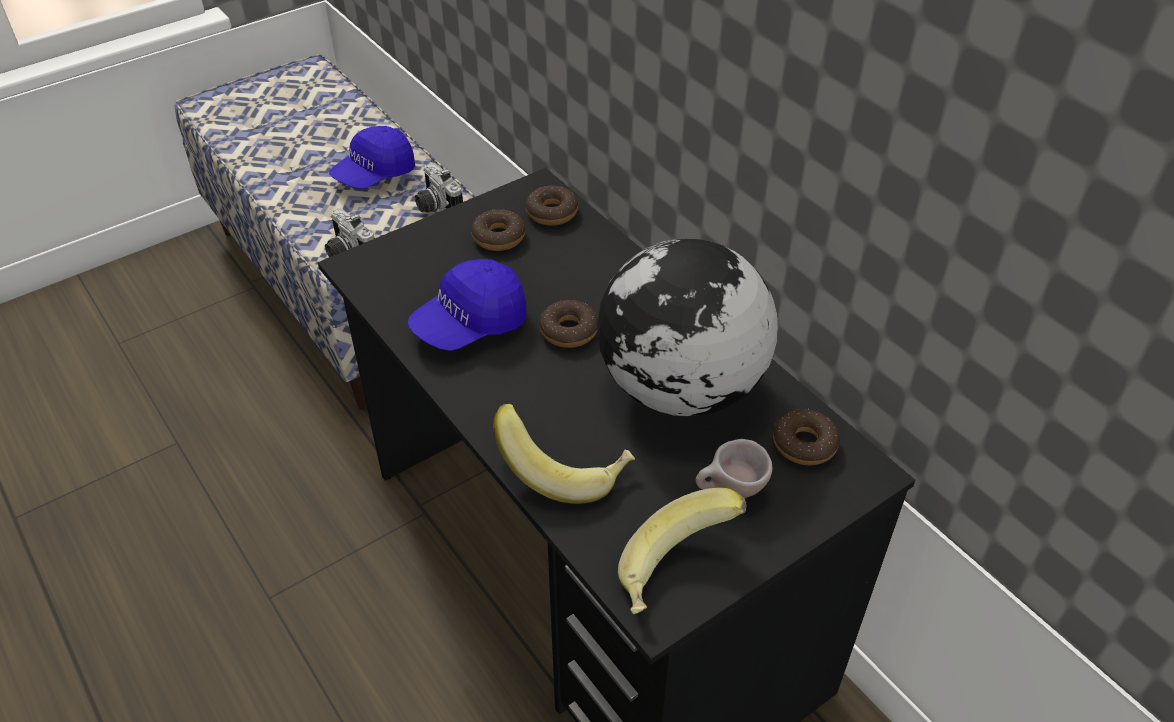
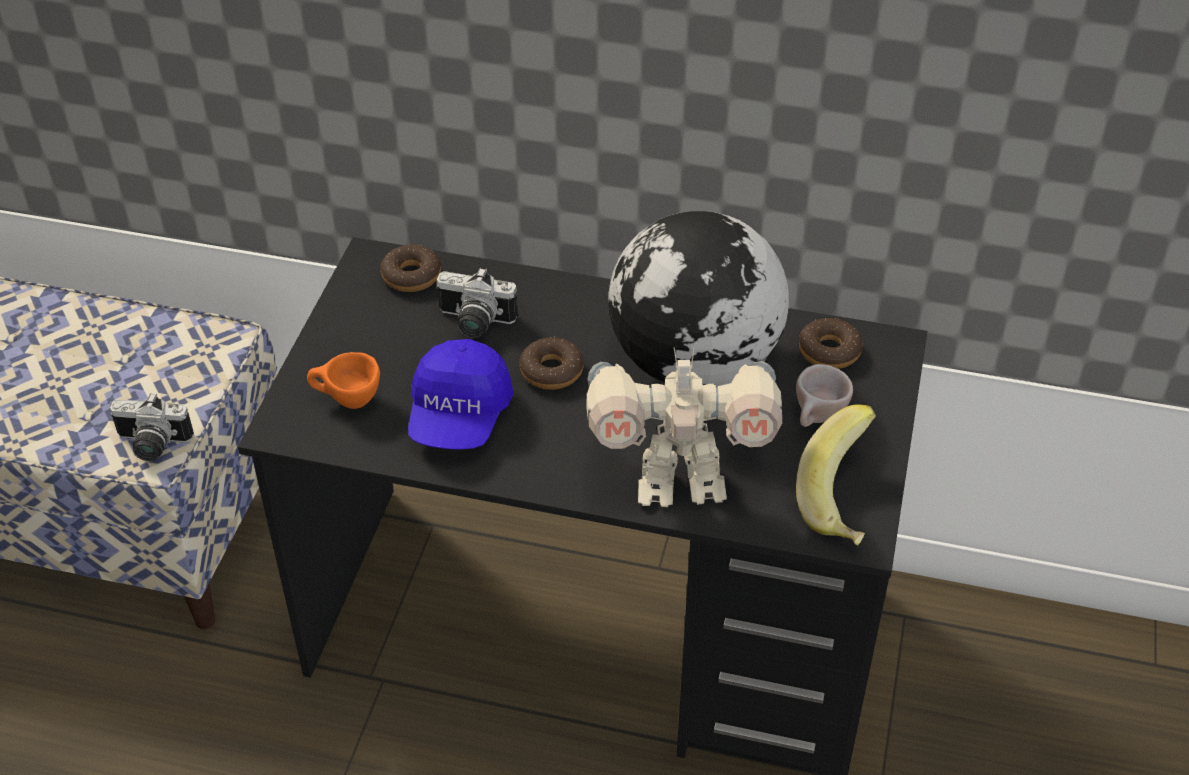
camera: 40 degrees left, 0 degrees up
blue cap [329,126,415,189] -> none
camera [415,163,463,213] -> camera moved to [437,268,518,338]
donut [471,209,525,251] -> none
banana [493,404,635,504] -> toy robot [586,347,783,507]
none -> orange cup [307,352,380,409]

